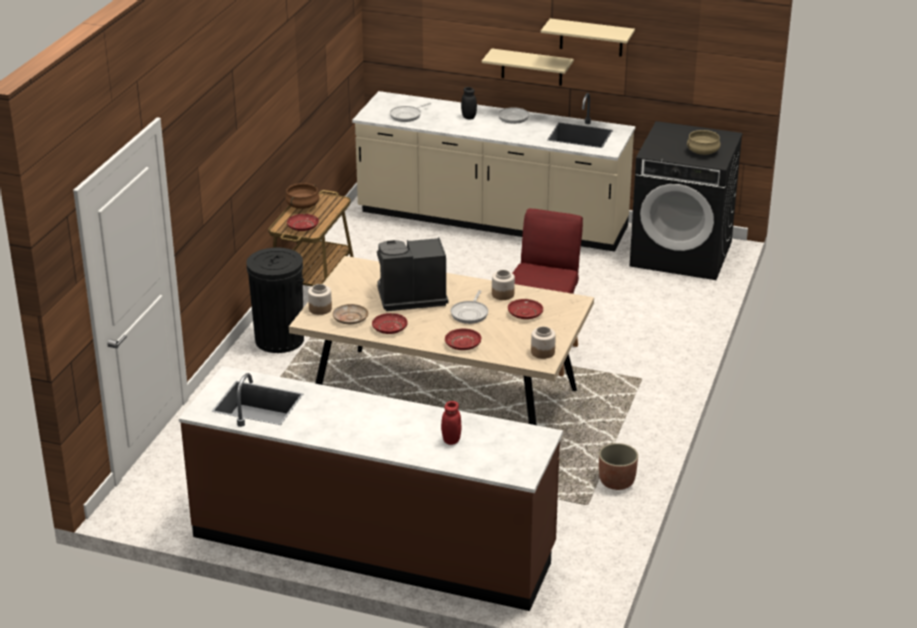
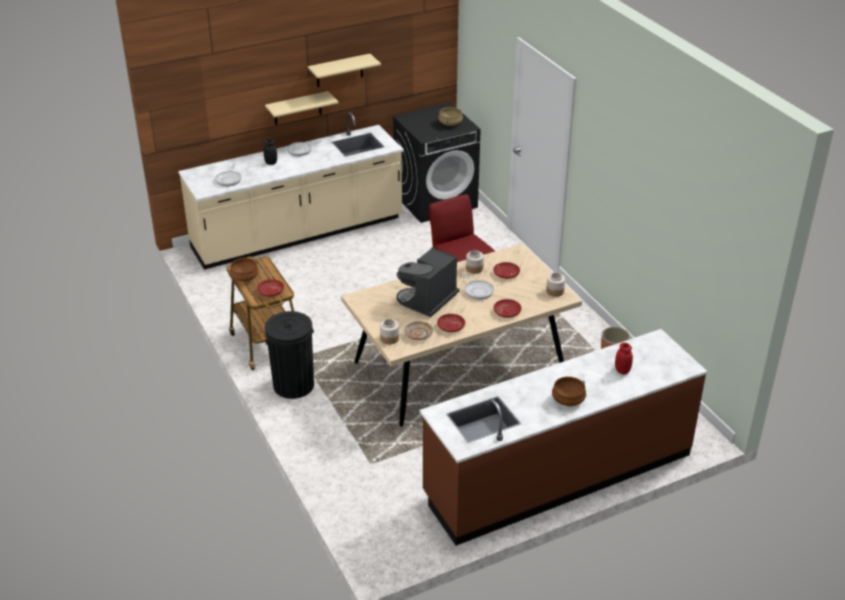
camera: 45 degrees left, 5 degrees up
none -> brown cooking pot [552,377,586,406]

